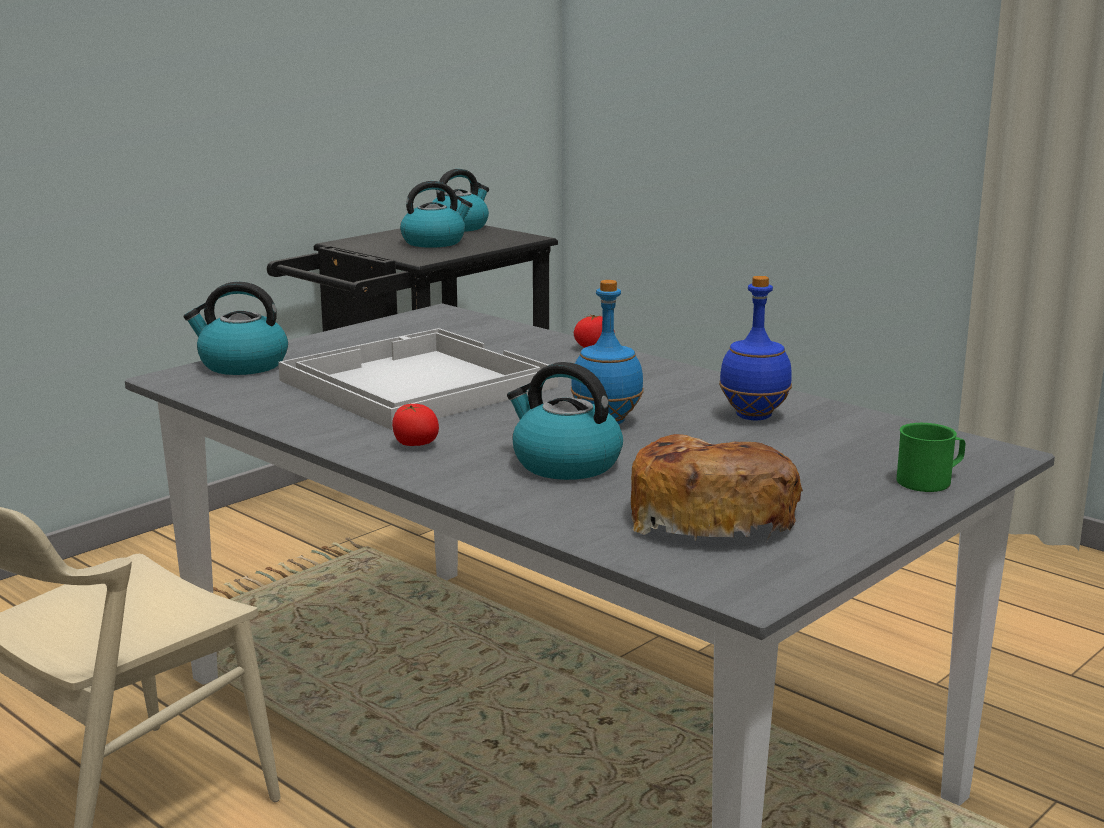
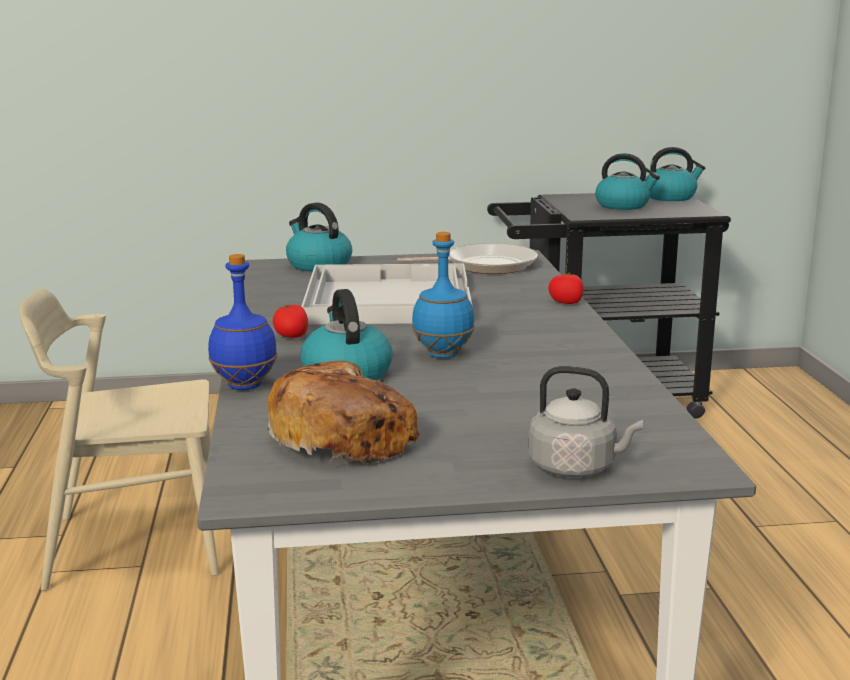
camera: 40 degrees right, 0 degrees up
blue bottle [719,276,792,420] -> blue bottle moved to [208,254,277,390]
green mug [897,423,965,492] -> grey kettle [528,366,643,477]
none -> frying pan [397,243,538,274]

